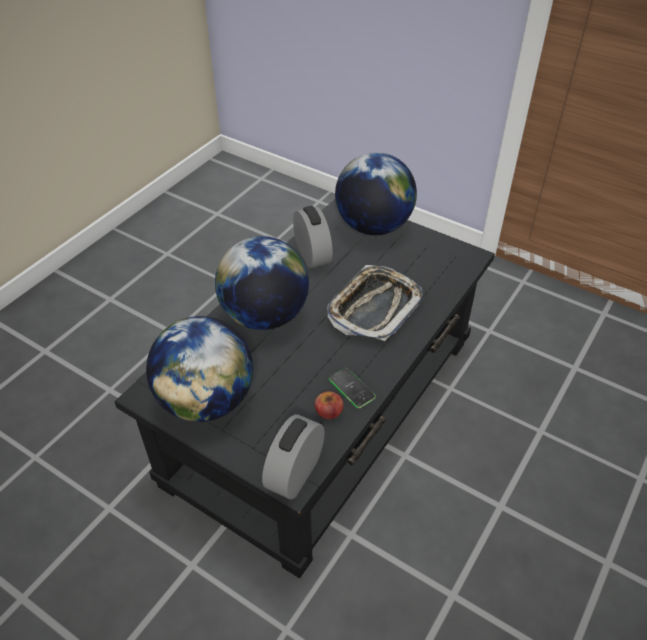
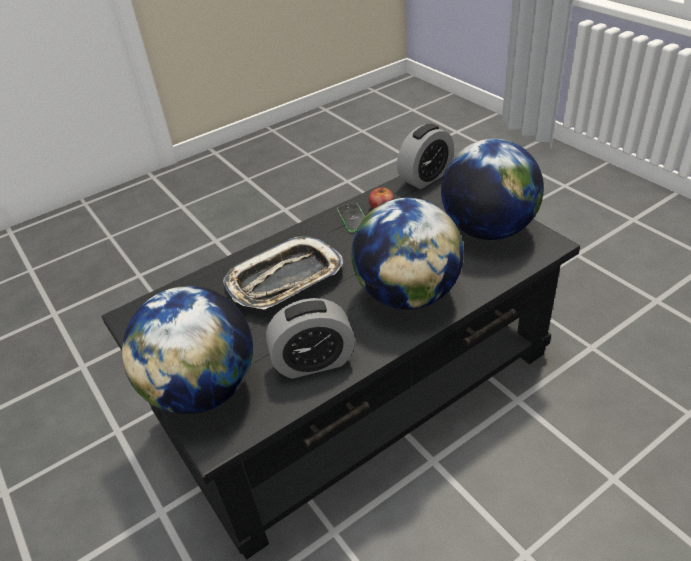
camera: 155 degrees left, 5 degrees down
alarm clock [293,206,333,269] -> alarm clock turned 105 degrees counterclockwise [266,298,355,379]

